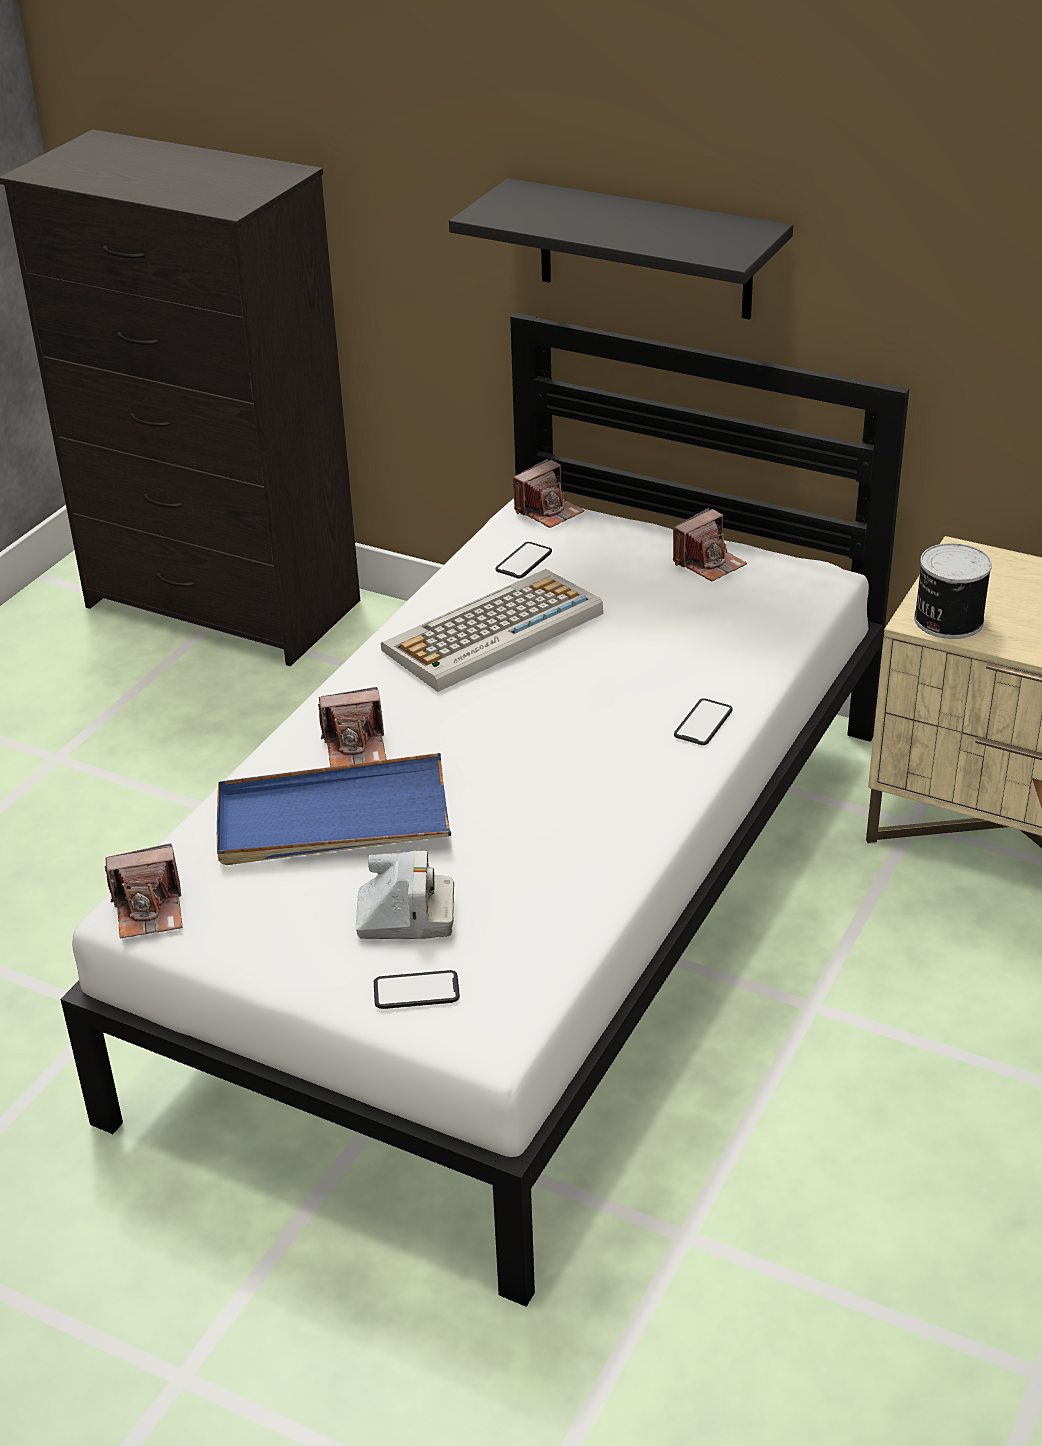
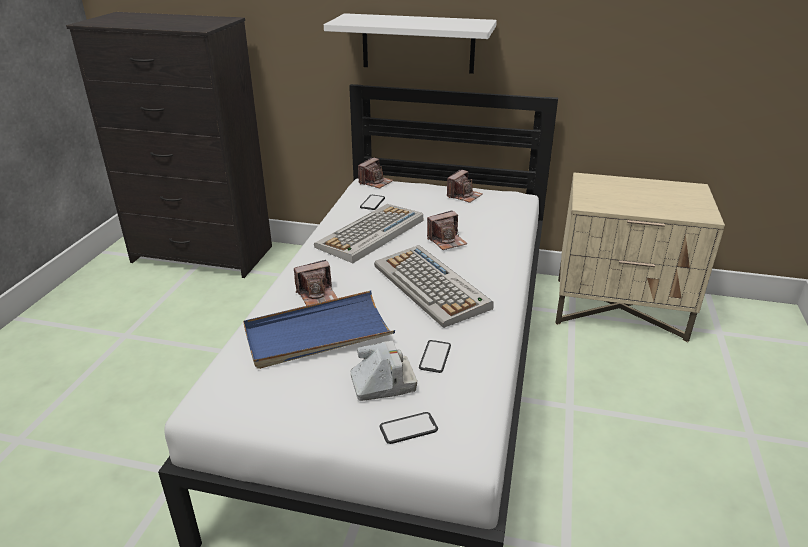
camera: 15 degrees left, 5 degrees down
camera [105,843,182,938] -> camera moved to [427,210,468,250]
black shelf [449,178,793,320] -> white shelf [324,13,497,74]
phone [674,698,732,745] -> phone moved to [419,340,451,373]
can [914,543,992,639] -> none
none -> keyboard [374,245,494,328]

